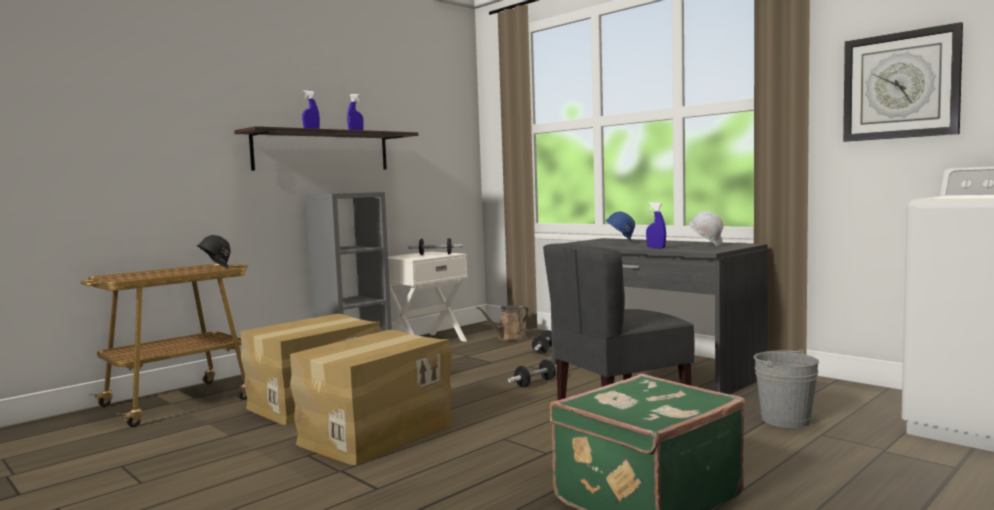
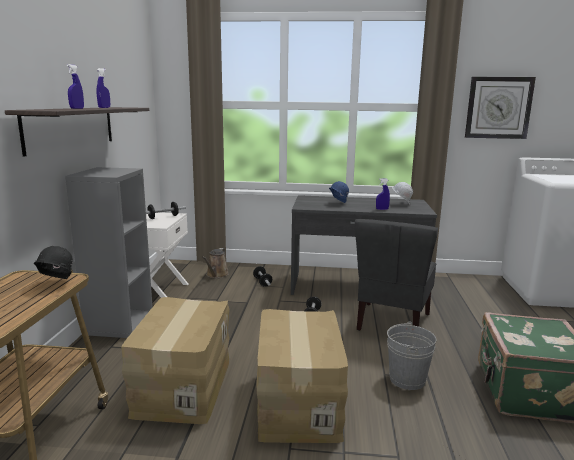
camera: 40 degrees left, 10 degrees up
grey bucket [754,349,819,428] -> grey bucket moved to [387,321,436,390]

